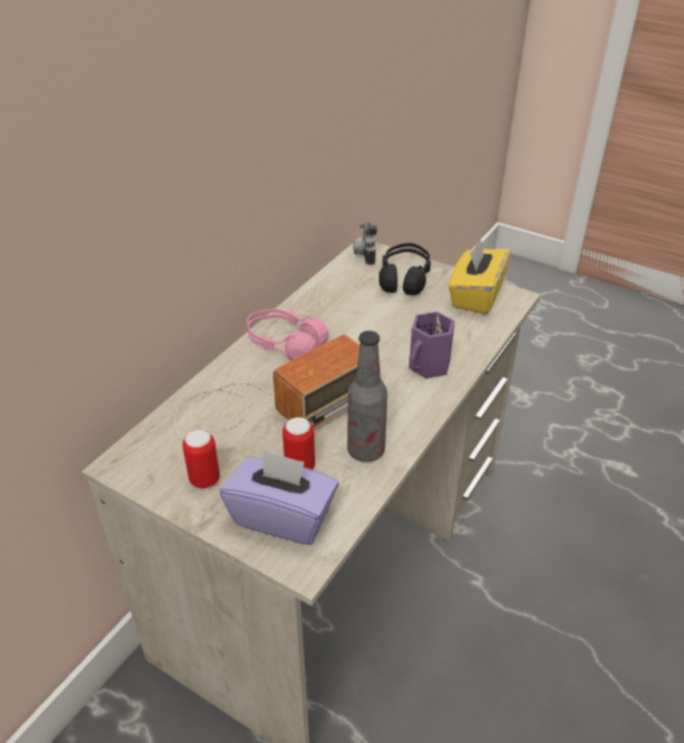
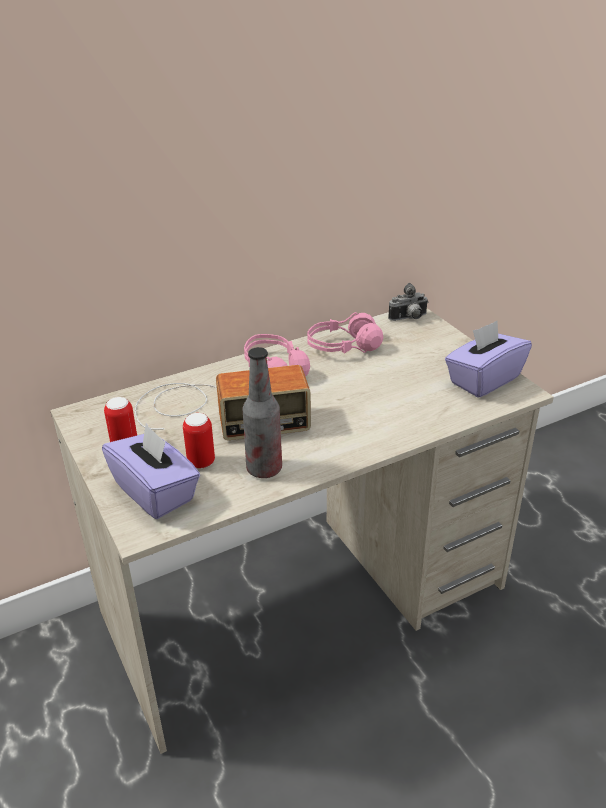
camera: 30 degrees right, 5 degrees down
camera [353,222,377,265] -> camera turned 135 degrees counterclockwise [388,283,428,321]
black headphones [379,243,431,295] -> none
purple mug [409,312,455,379] -> none
yellow tissue box [448,238,511,314] -> purple tissue box [445,321,532,398]
none -> pink headphones [307,312,384,354]

